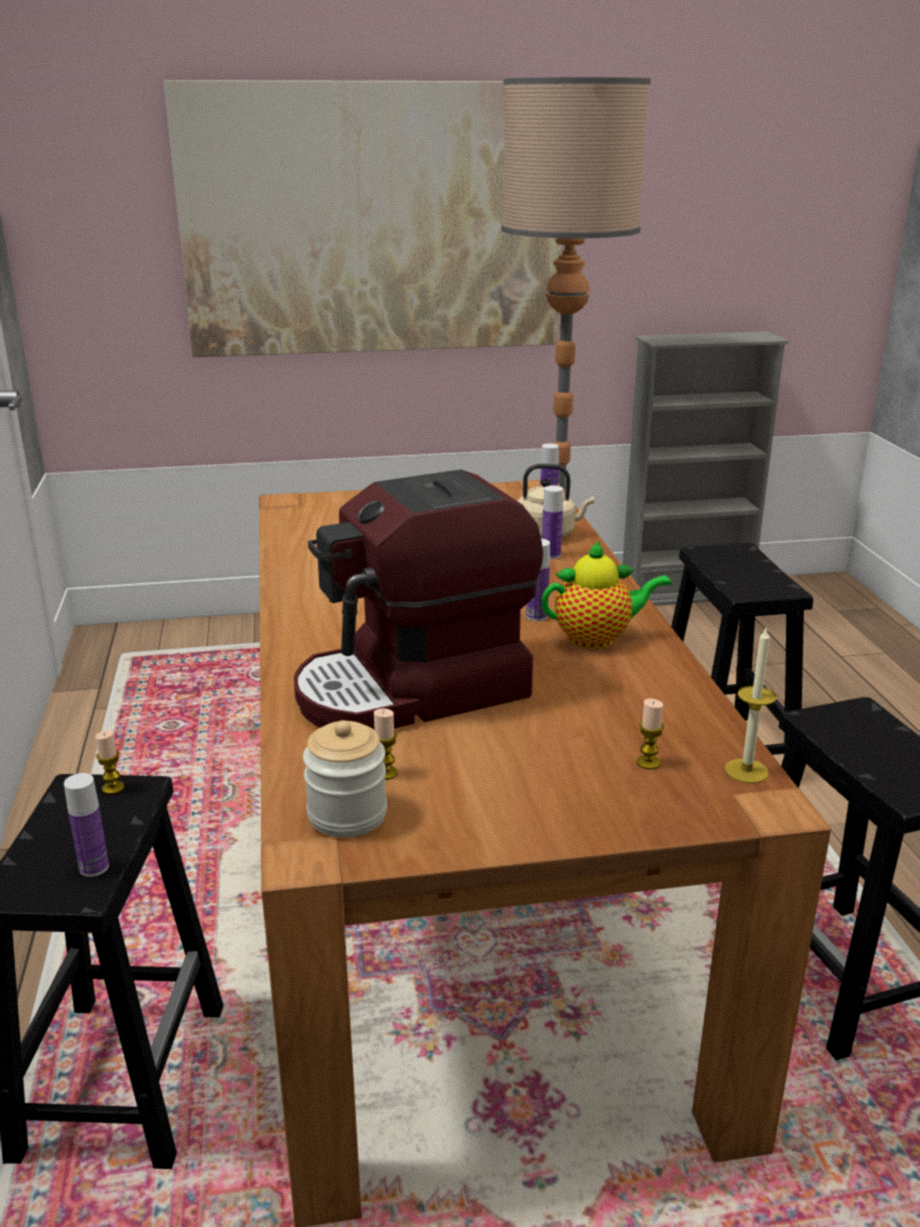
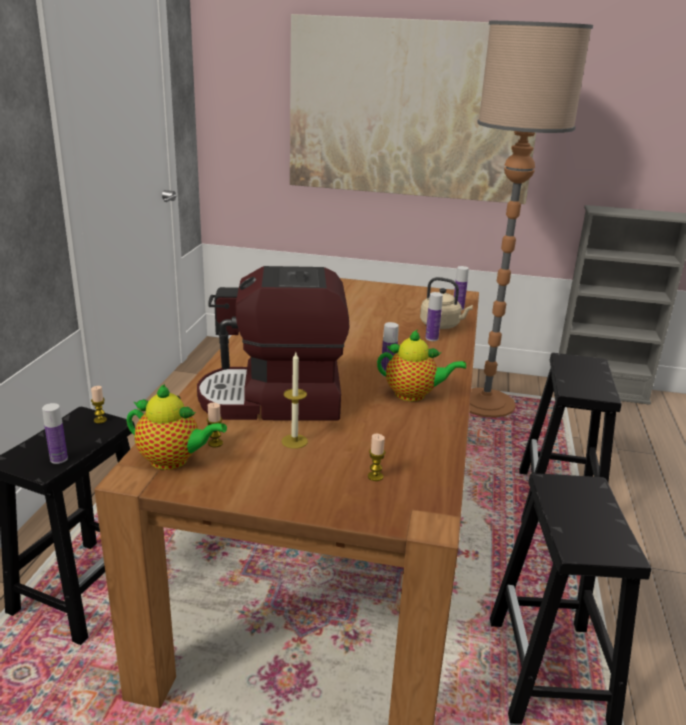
camera: 20 degrees right, 0 degrees up
jar [303,720,387,837] -> teapot [126,384,227,470]
candle [725,626,777,783] -> candle moved to [282,353,308,449]

